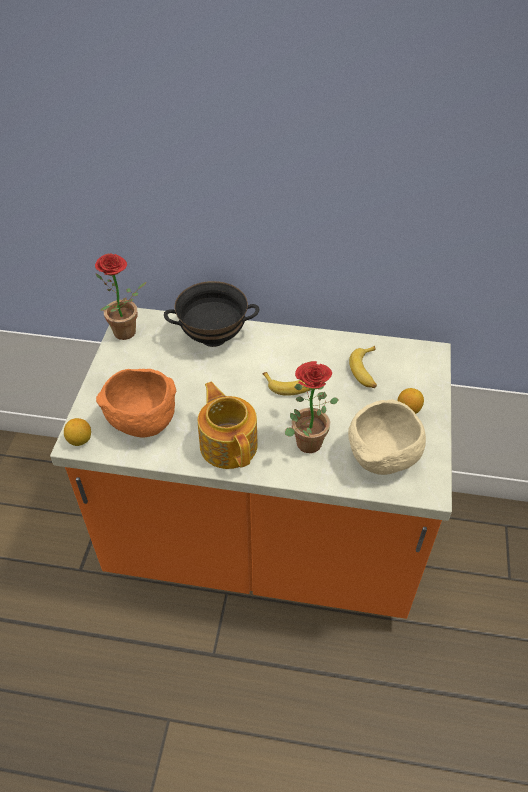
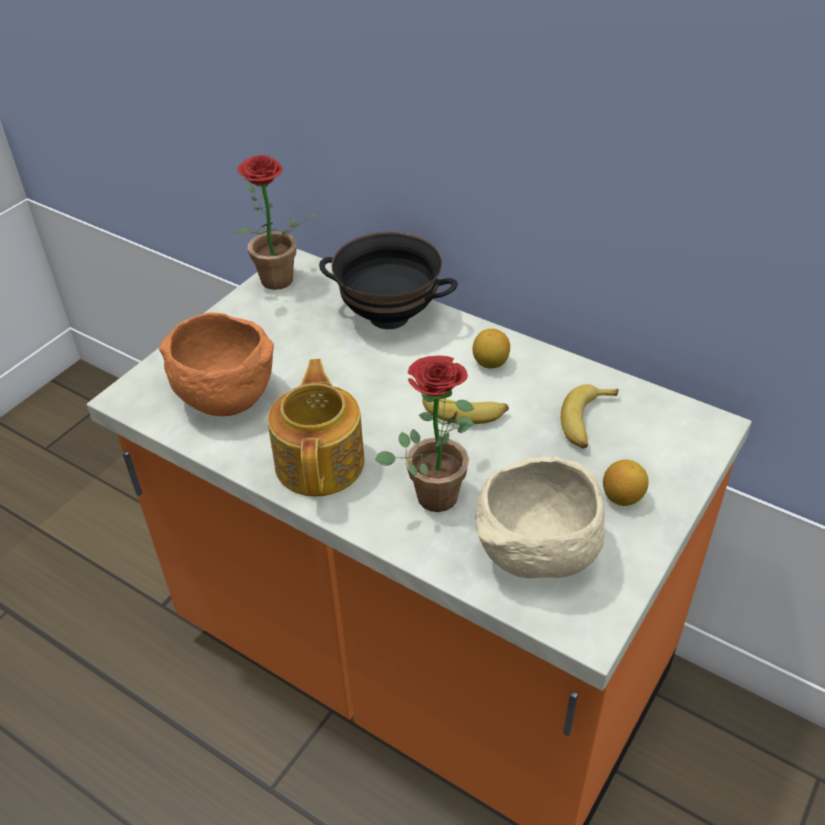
camera: 25 degrees right, 5 degrees down
lemon [64,418,91,446] -> lemon moved to [473,329,510,369]

